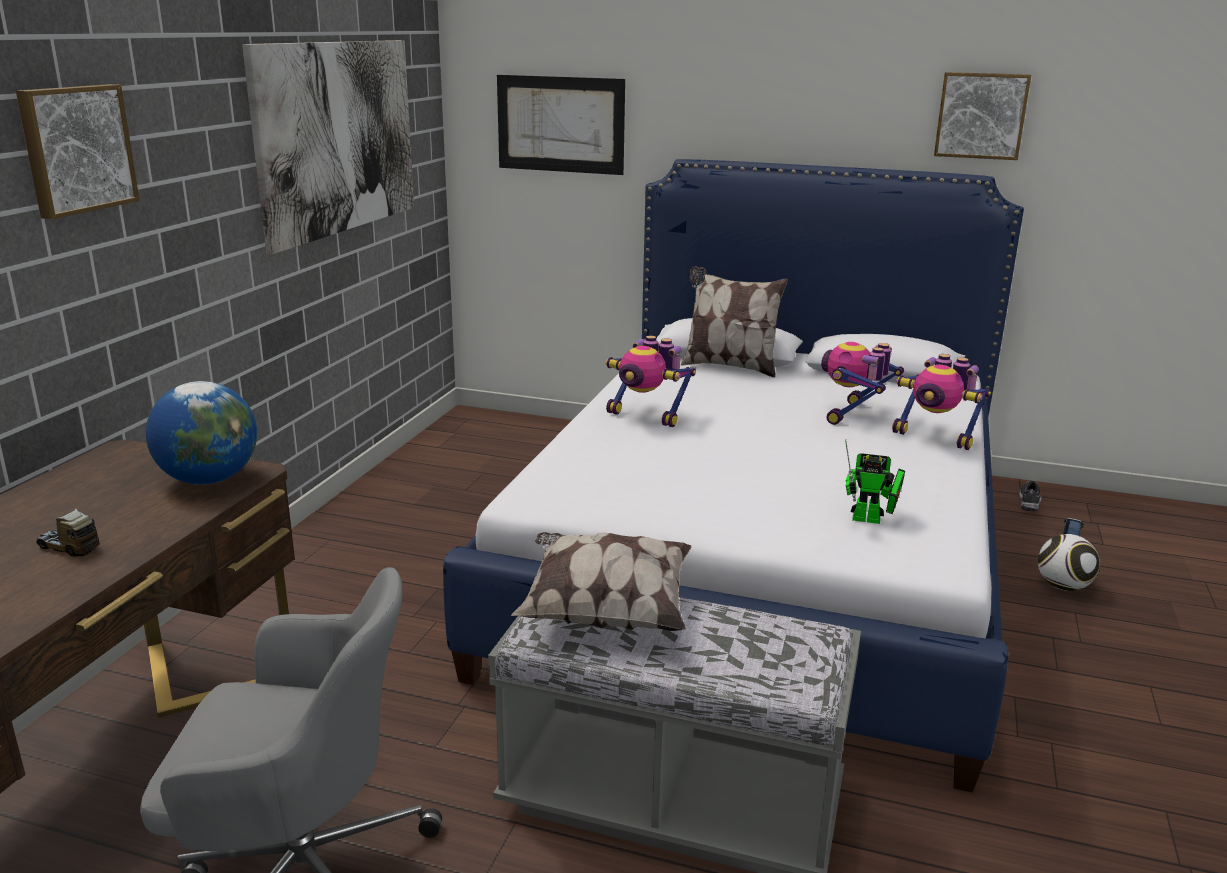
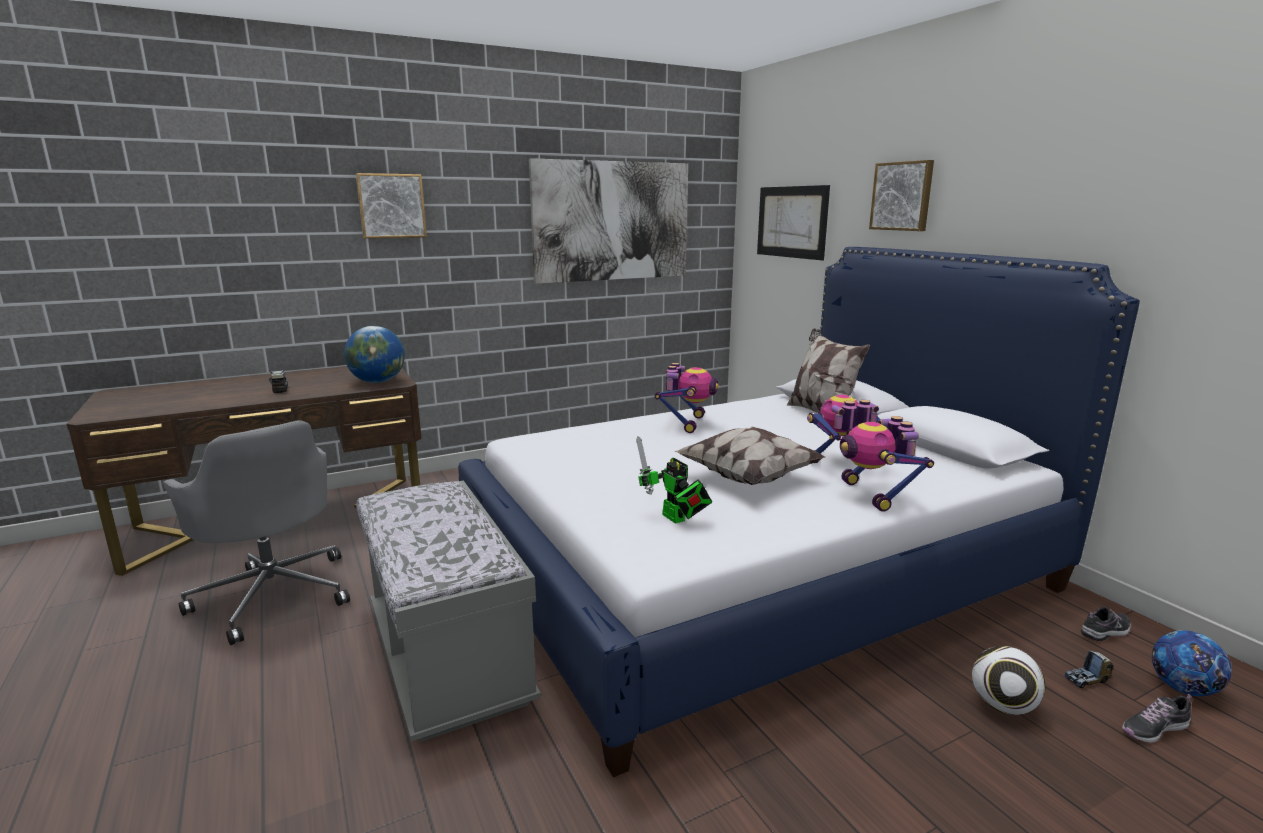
camera: 45 degrees right, 5 degrees down
pillow [511,532,691,631] -> pillow moved to [674,426,825,485]
toy robot [606,336,696,427] -> toy robot turned 150 degrees counterclockwise [654,363,719,433]
picture [934,72,1031,160] -> picture moved to [869,160,934,231]
none -> shoe [1122,694,1191,743]
none -> football [1152,631,1232,696]

